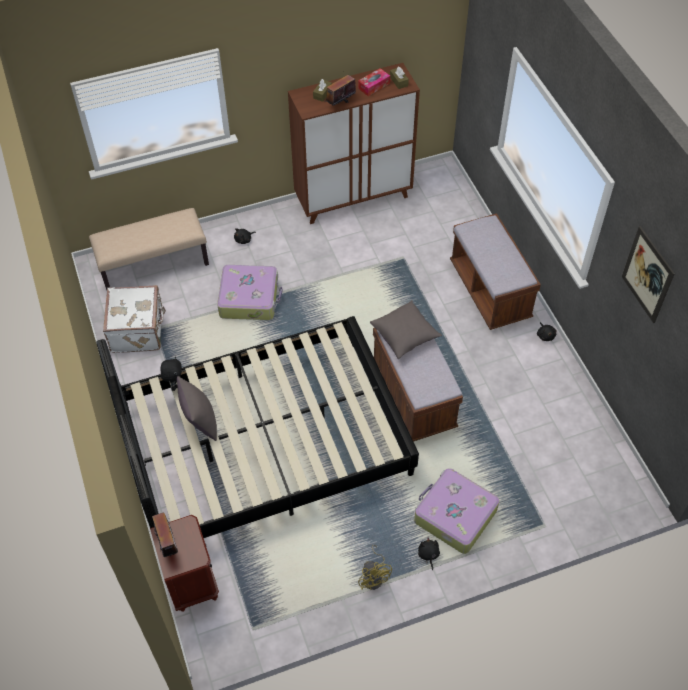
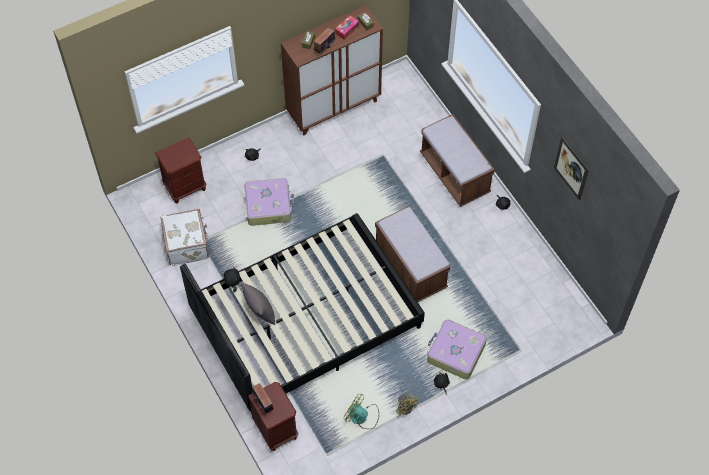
camera: 10 degrees left, 5 degrees up
beige bench [89,208,209,290] -> brown nightstand [155,137,206,204]
grey pillow [370,300,442,359] -> none
none -> fan [343,393,379,429]

